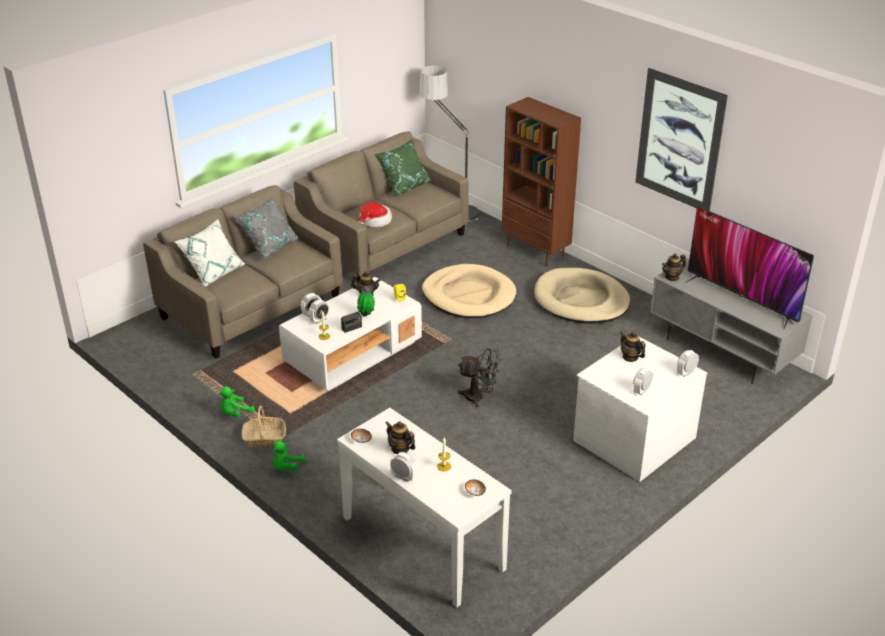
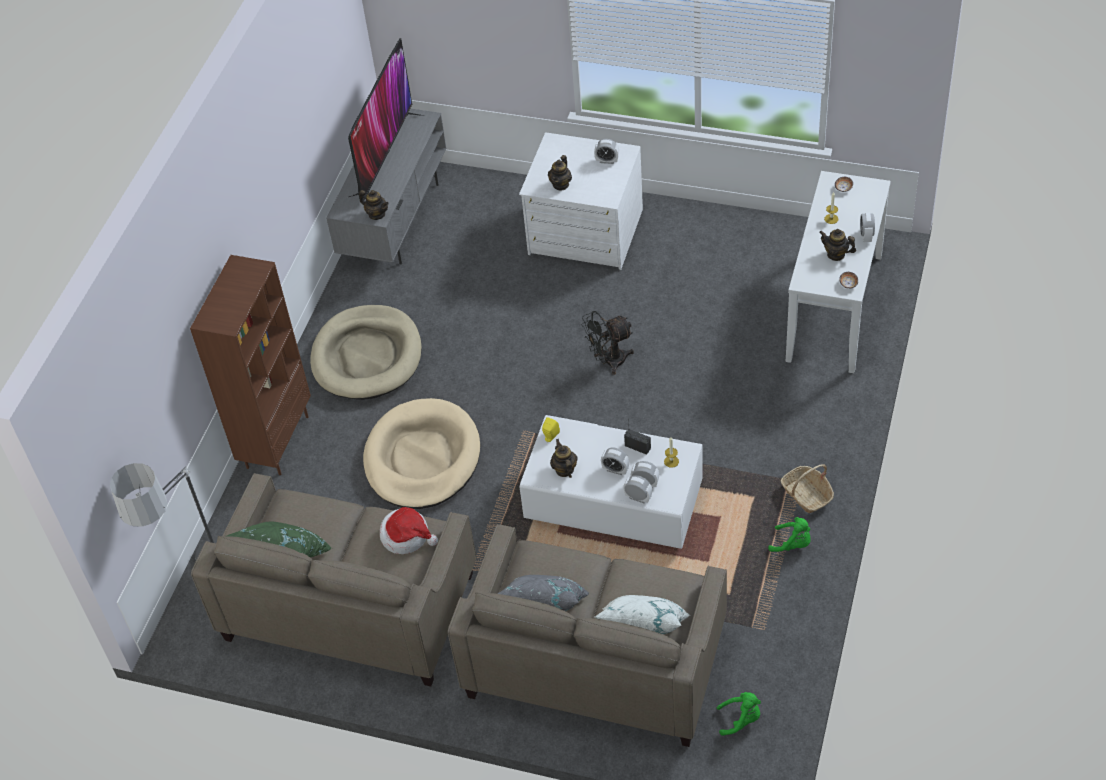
camera: 115 degrees left, 15 degrees up
green plush toy [272,441,306,471] -> green plush toy moved to [717,692,761,736]
potted plant [357,286,375,317] -> none
teapot [385,421,416,454] -> teapot turned 105 degrees clockwise [819,229,856,261]
black fan [457,348,501,408] -> black fan turned 105 degrees counterclockwise [581,311,634,375]
picture [635,68,728,211] -> none
alarm clock [677,350,699,377] -> alarm clock moved to [601,448,629,475]

